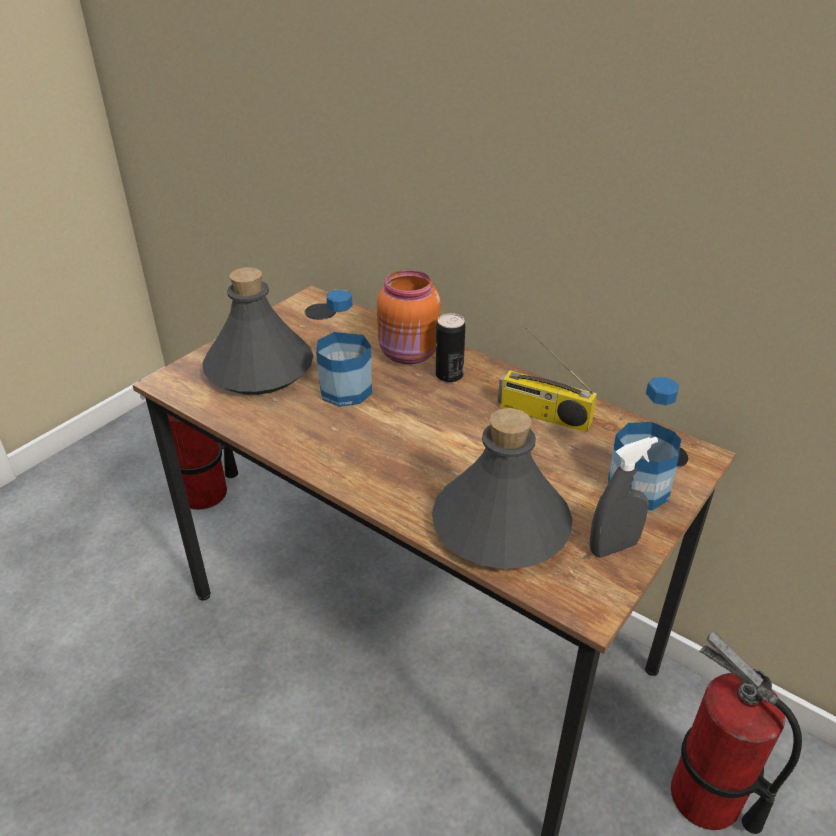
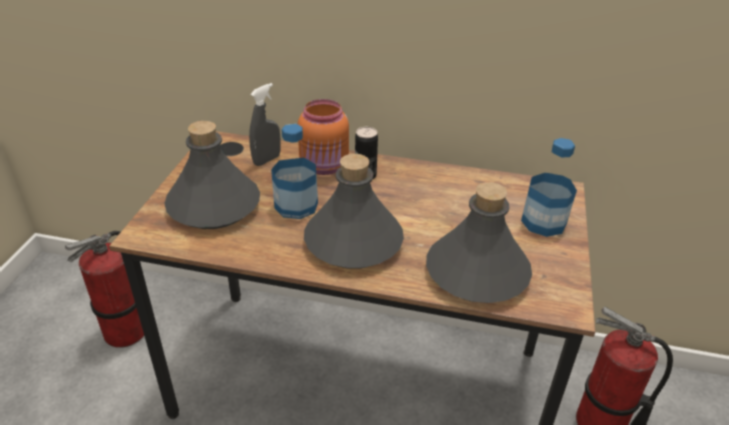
camera: 25 degrees left, 0 degrees up
radio [498,328,597,432] -> none
grey spray bottle [590,437,658,557] -> grey spray bottle moved to [249,83,281,166]
none -> grey bottle [304,154,404,269]

